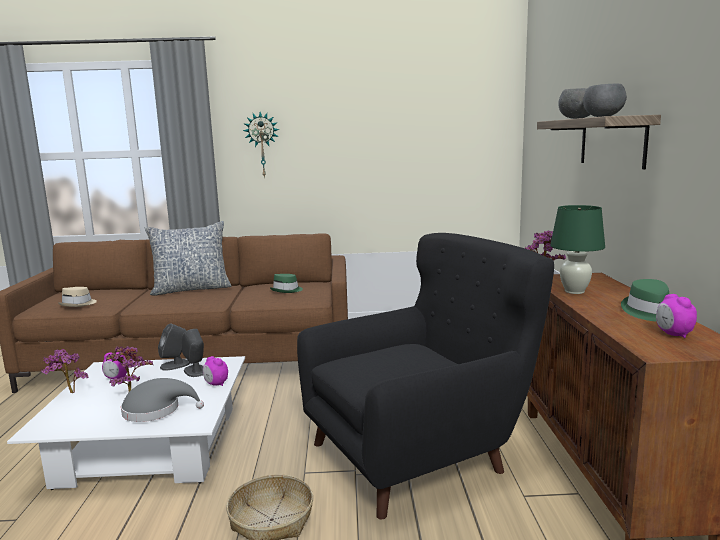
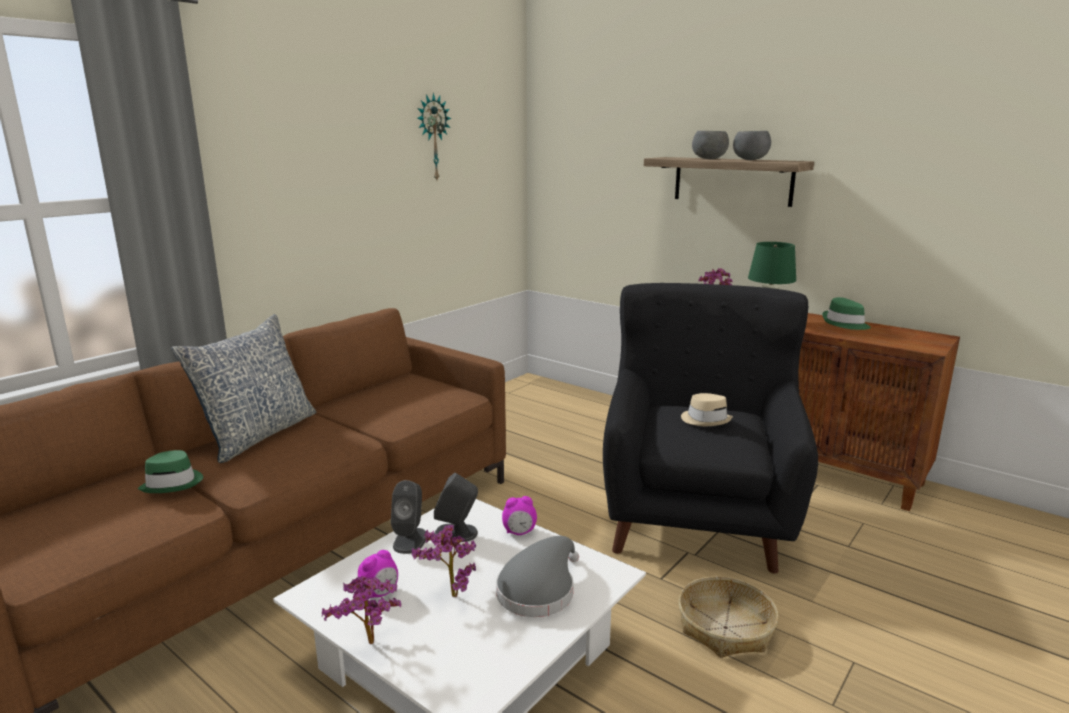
camera: 50 degrees left, 5 degrees up
beige hat [58,287,97,307] -> beige hat moved to [681,393,733,426]
wall clock [243,112,279,178] -> wall clock moved to [417,93,451,180]
green hat [270,274,303,293] -> green hat moved to [138,450,203,493]
alarm clock [656,294,697,338] -> none

